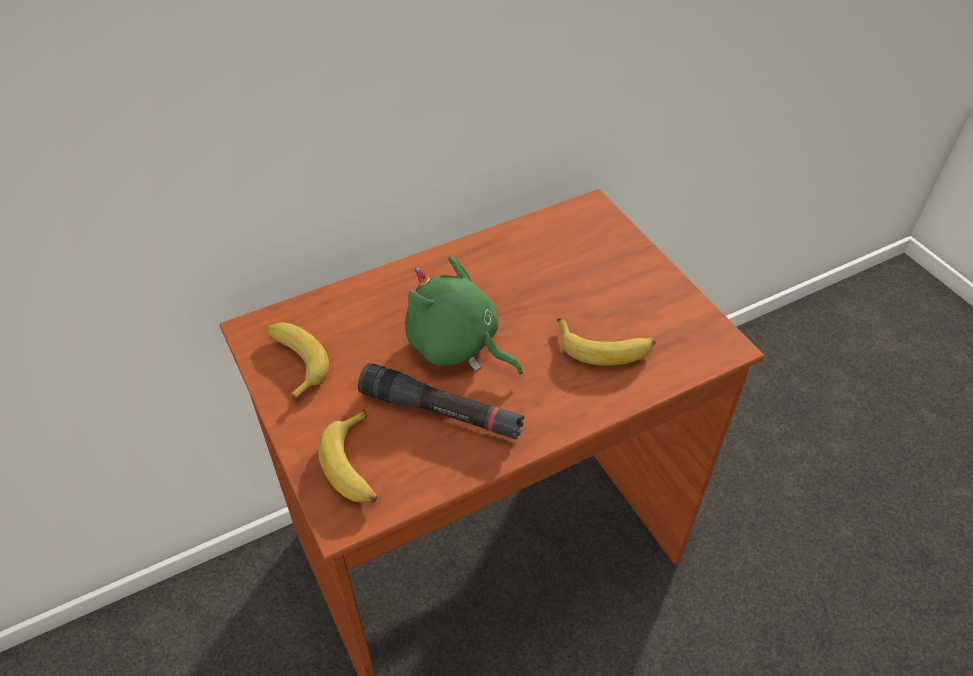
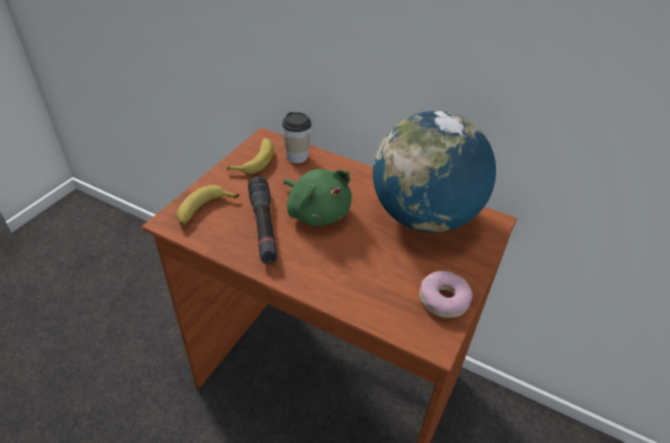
camera: 55 degrees right, 5 degrees down
green plush toy [405,256,523,375] -> green plush toy turned 135 degrees clockwise [284,169,352,226]
banana [557,318,656,365] -> none
none -> cup [282,112,312,164]
none -> globe [373,111,496,233]
none -> donut [419,271,473,318]

